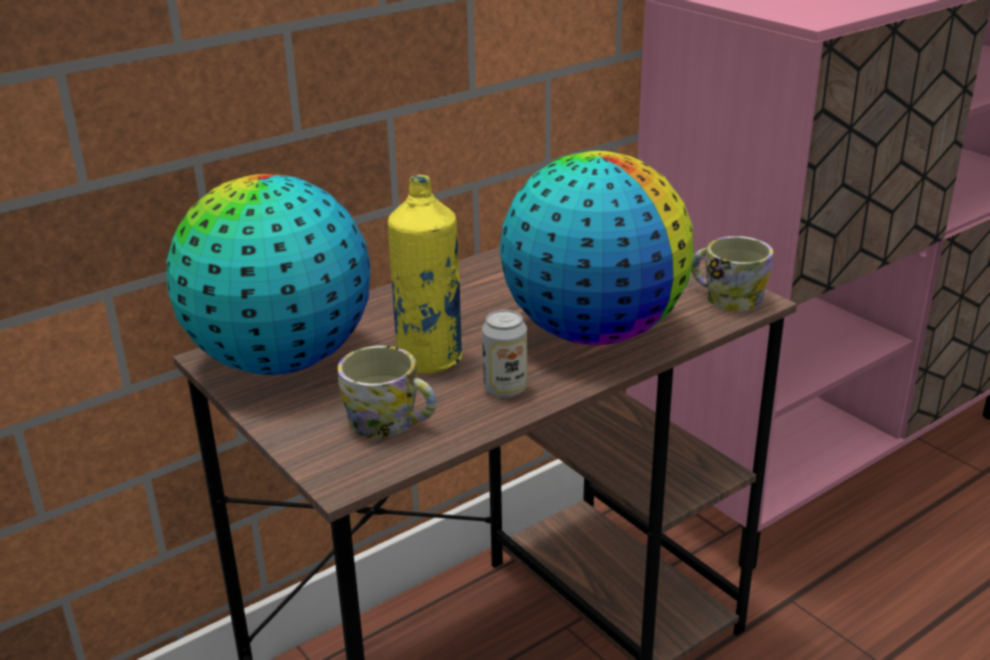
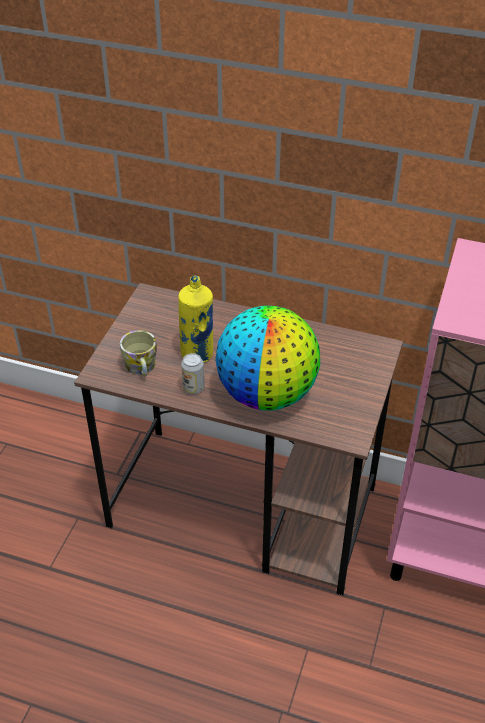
camera: 55 degrees right, 15 degrees up
globe [166,174,371,375] -> none
mug [691,236,773,311] -> none

